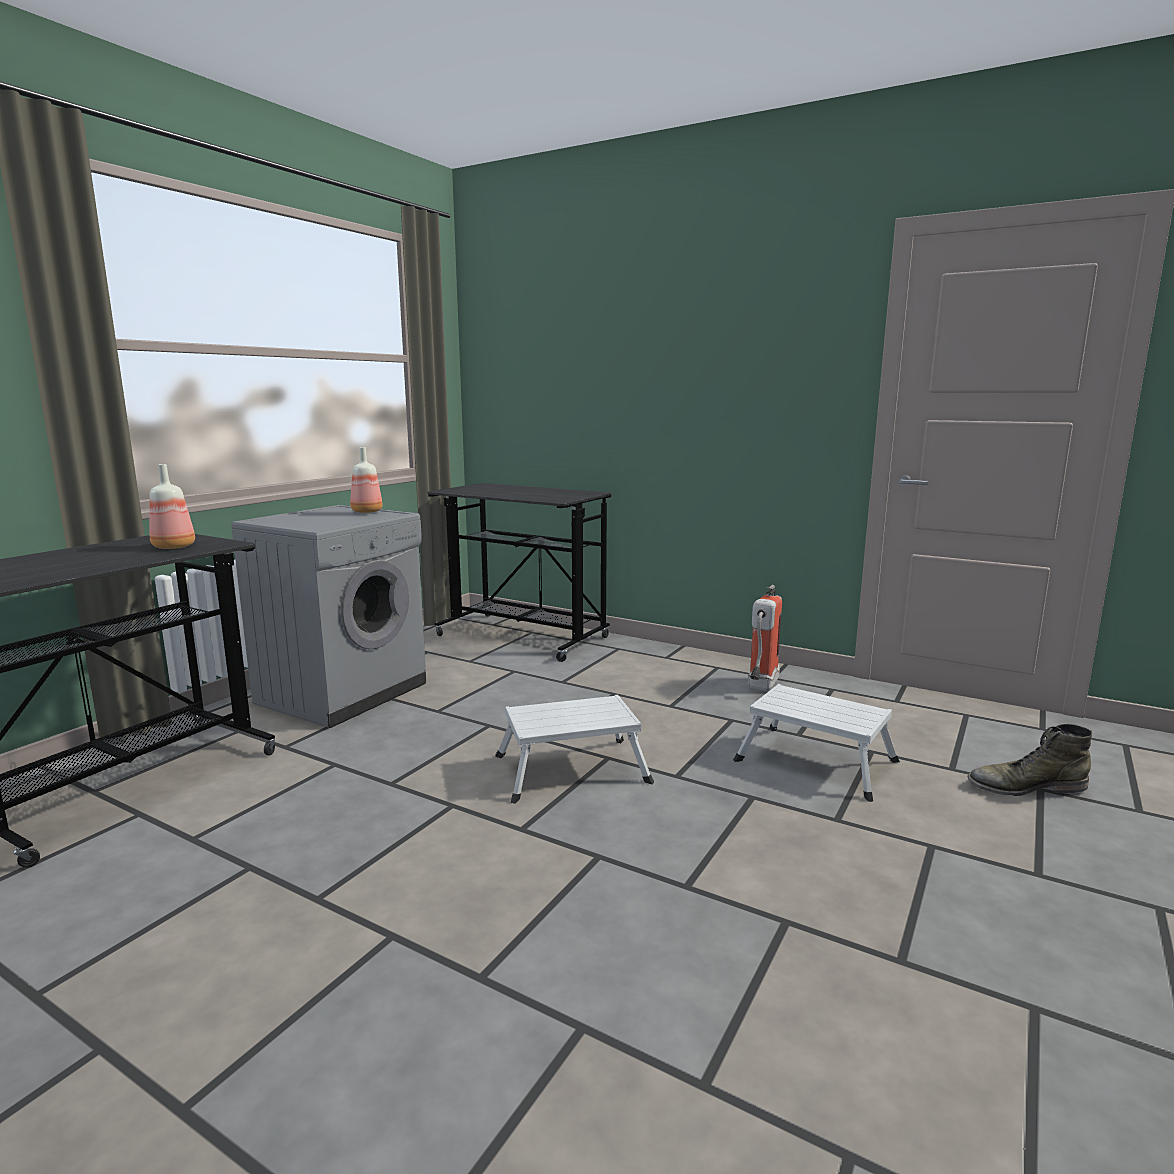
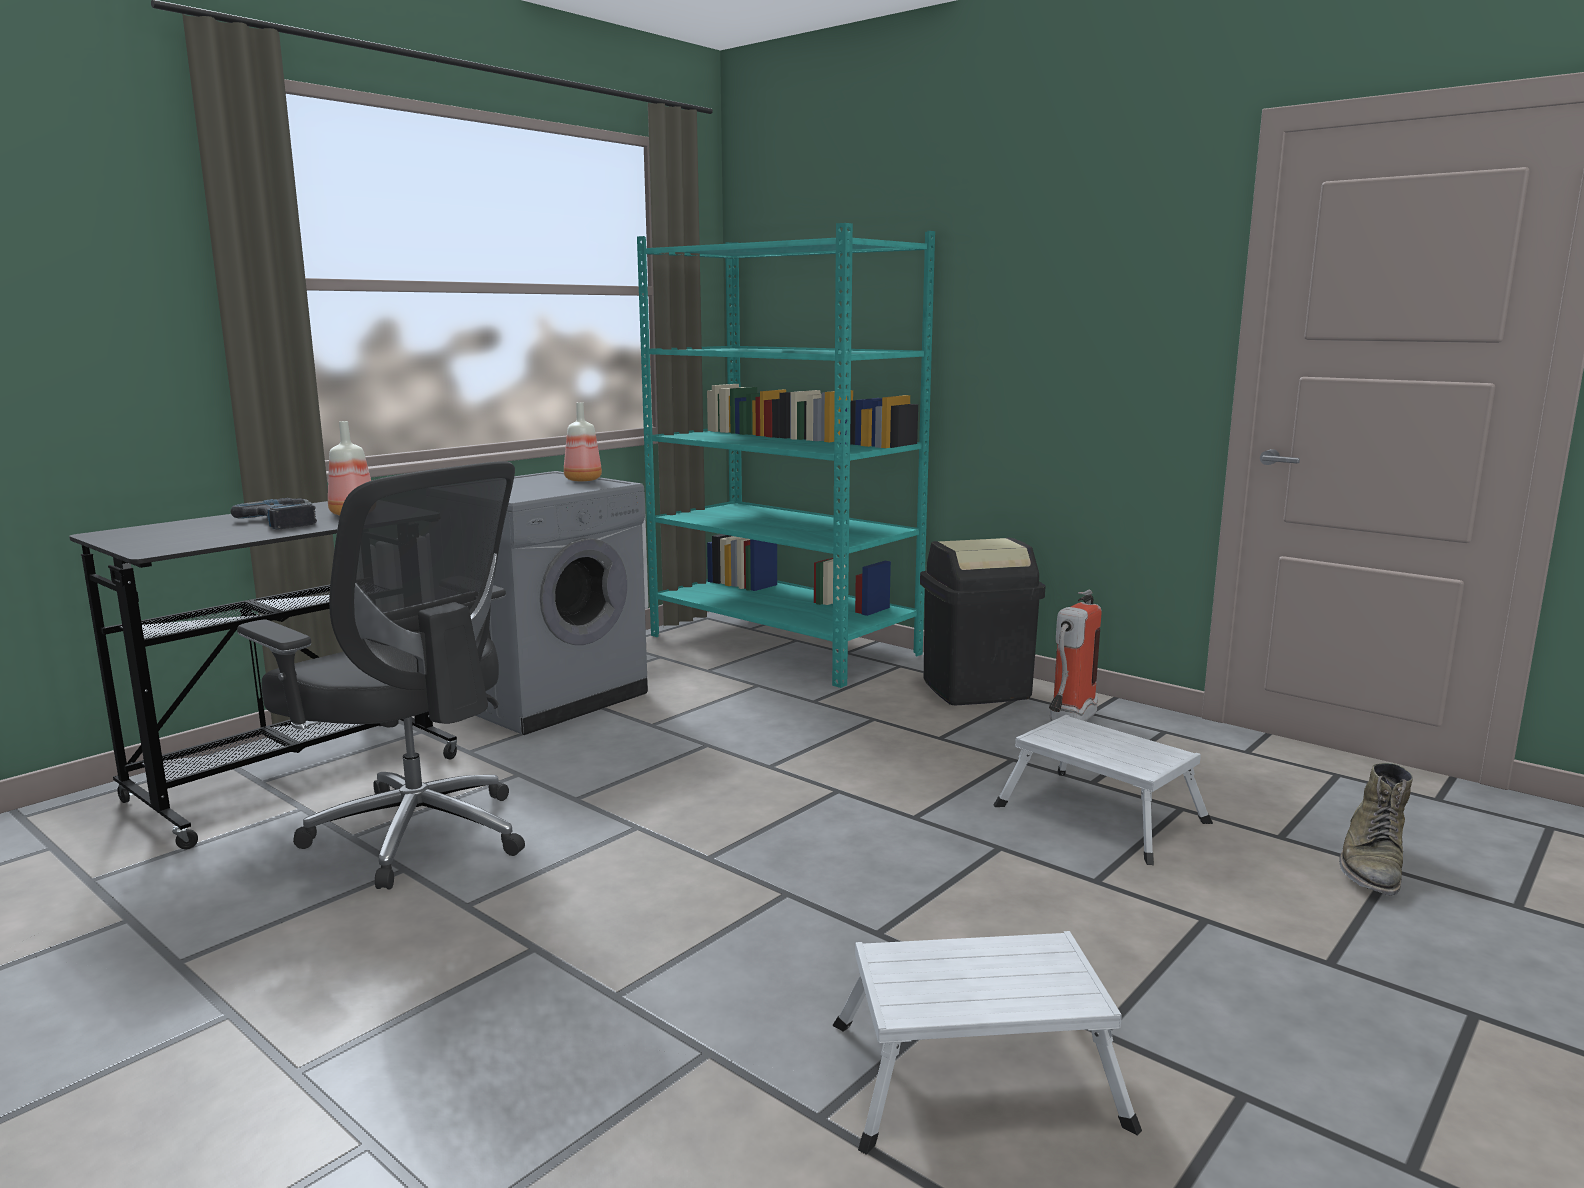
camera: 10 degrees right, 0 degrees up
black desk [427,483,611,662] -> turquoise bookcase [637,223,935,688]
white step ladder [495,695,654,804] -> white step ladder moved to [832,931,1142,1155]
green boot [967,724,1093,796] -> green boot turned 75 degrees counterclockwise [1339,763,1413,896]
none -> power drill [231,498,317,529]
none -> office chair [237,461,525,889]
none -> black trash can [920,538,1045,705]

